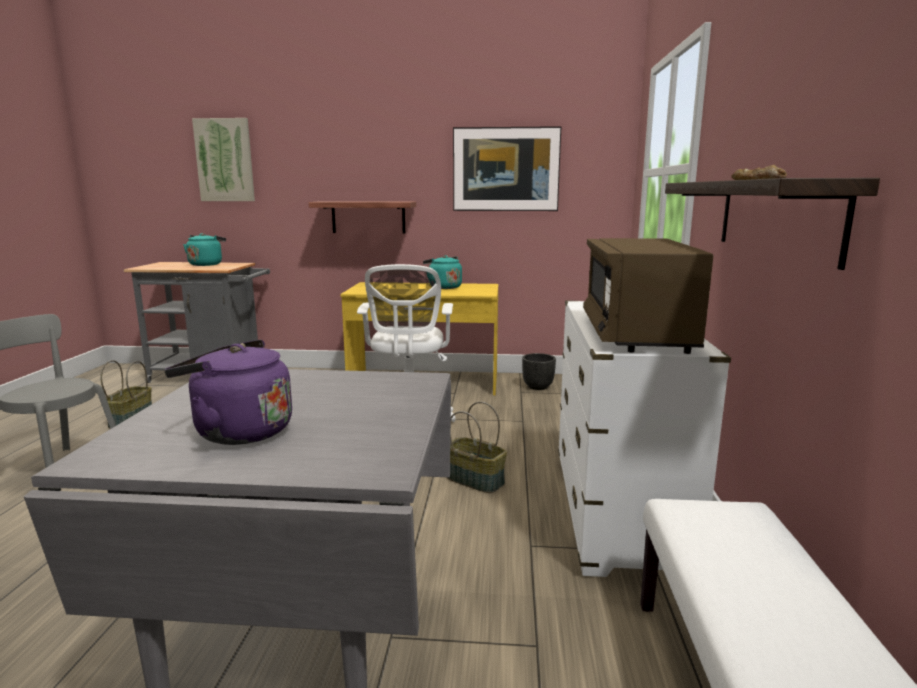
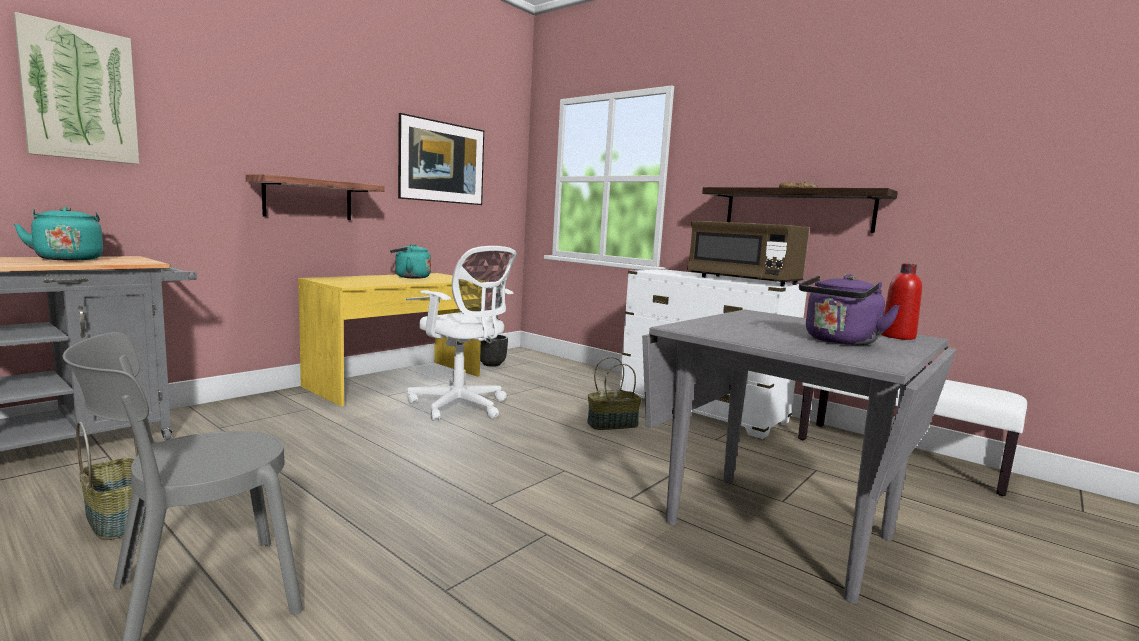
camera: 55 degrees left, 5 degrees down
none -> red bottle [881,263,922,340]

